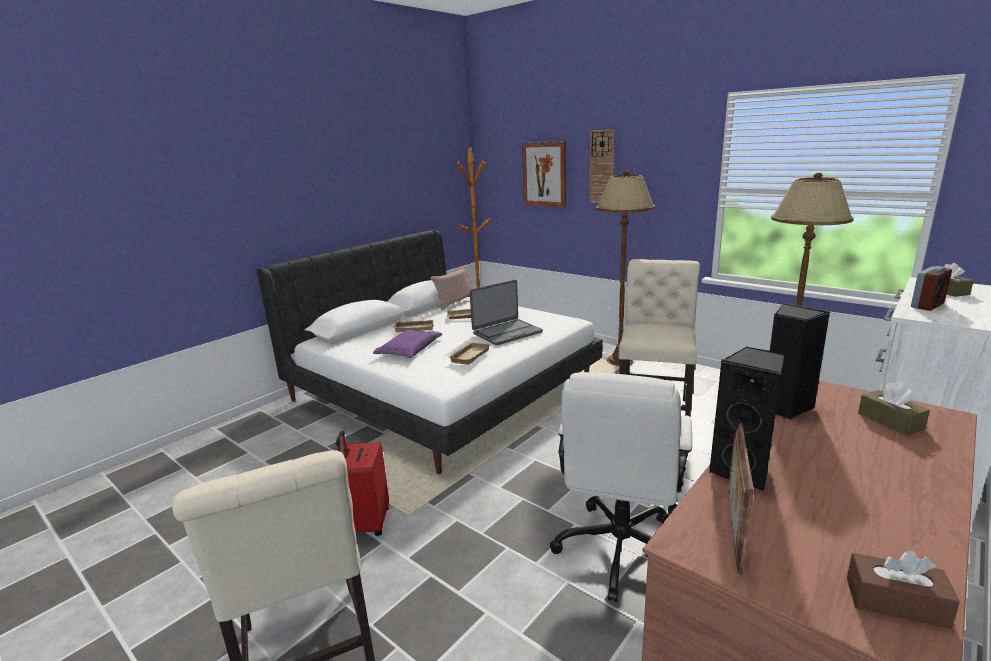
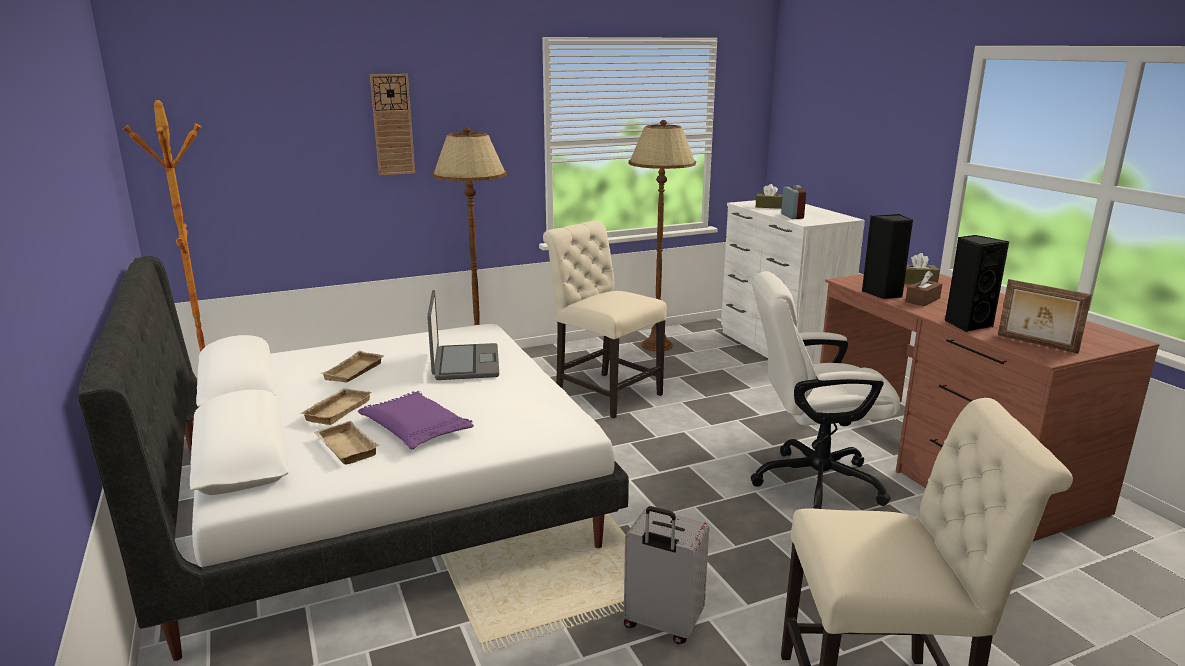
camera: 65 degrees left, 0 degrees up
red suitcase [336,431,389,536] -> grey suitcase [624,506,709,644]
beige pillow [430,266,474,310] -> none
beige tray [449,342,490,365] -> beige tray moved to [314,421,380,465]
picture [522,142,567,207] -> none
white office chair [550,372,692,602] -> white office chair turned 135 degrees clockwise [750,271,900,509]
brown tissue box [847,551,960,629] -> brown tissue box moved to [905,271,942,306]

